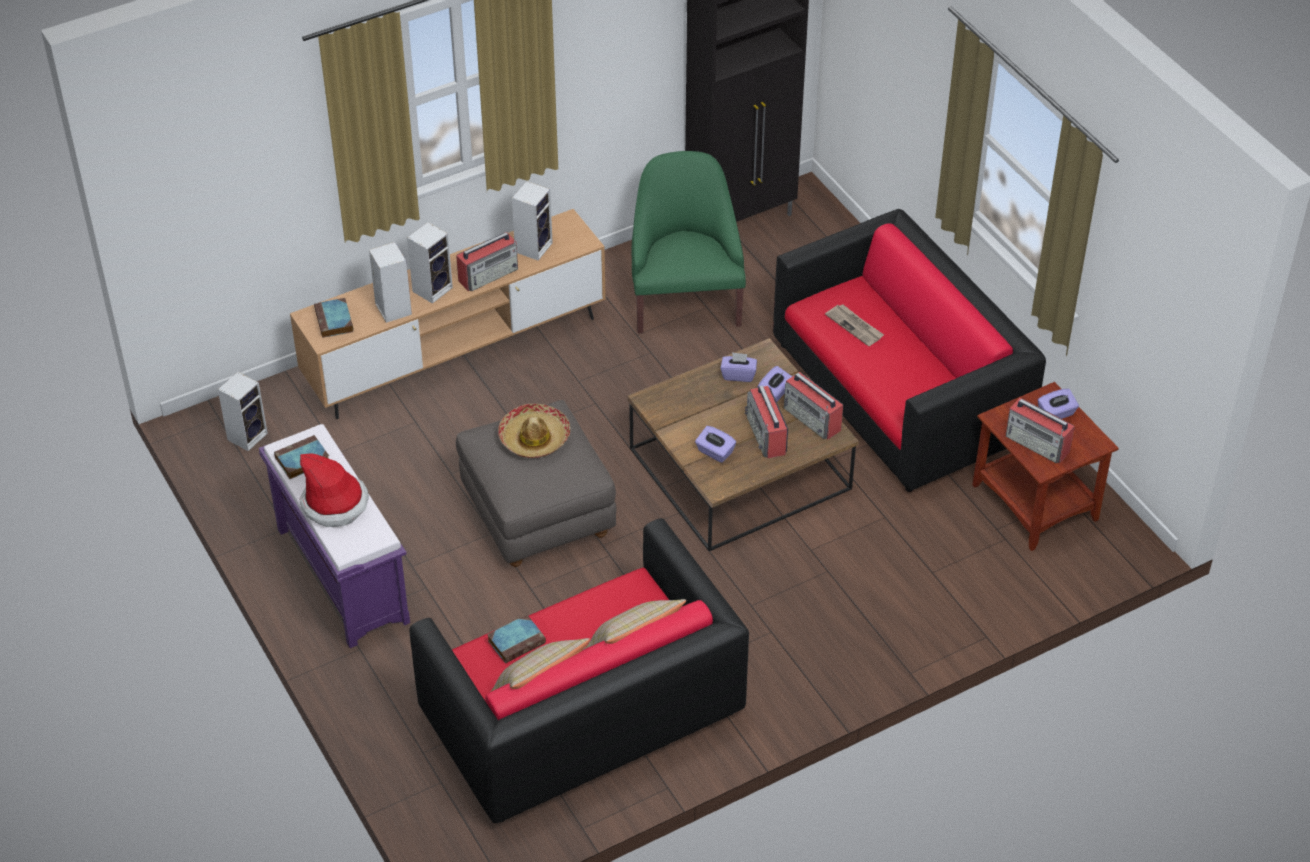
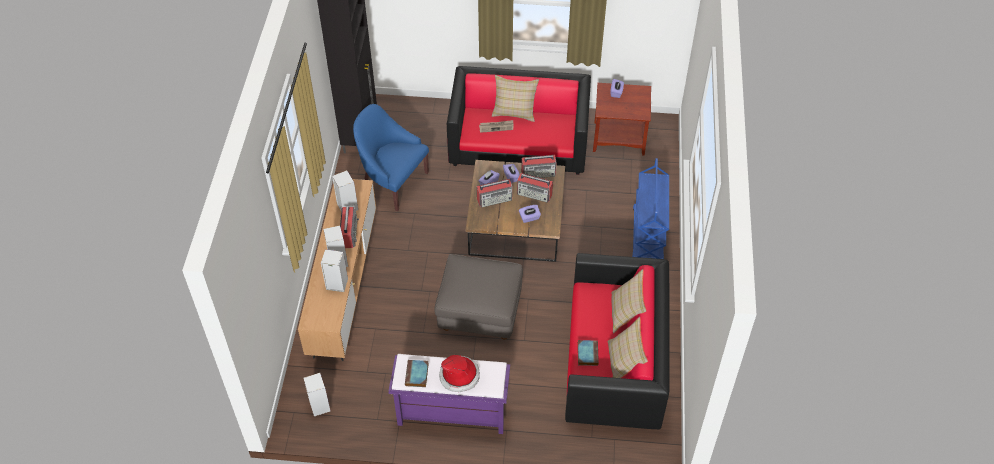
camera: 55 degrees left, 5 degrees up
book [314,298,354,338] -> none
hat [498,404,570,458] -> none
green armchair [632,151,746,333] -> blue armchair [353,104,429,211]
radio [1006,398,1075,463] -> radio moved to [477,179,513,208]
none -> beige pillow [492,75,539,122]
none -> blue cart [632,158,669,259]

